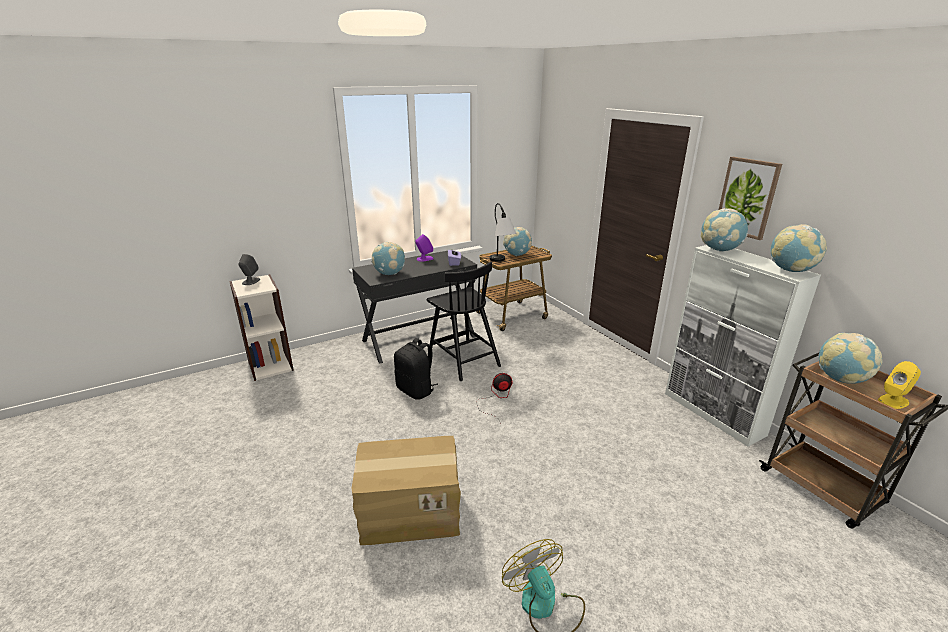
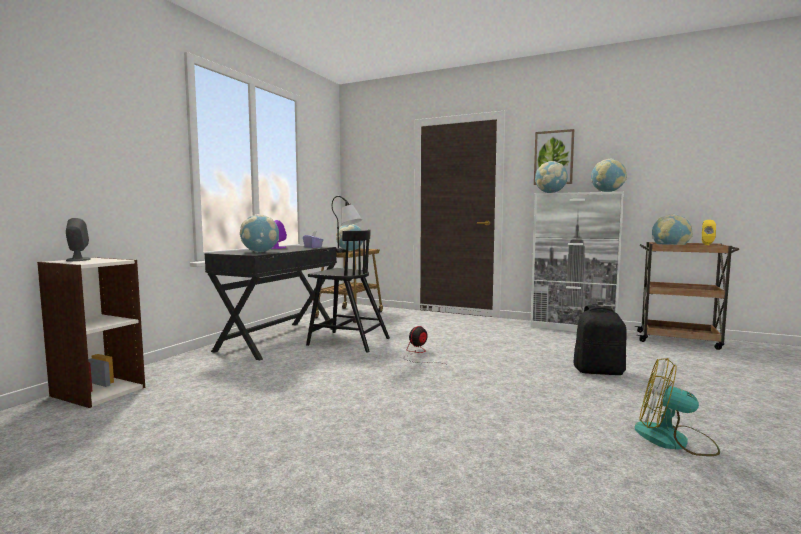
camera: 35 degrees left, 20 degrees down
cardboard box [352,436,461,545] -> none
black backpack [394,338,438,400] -> black backpack moved to [573,305,627,375]

